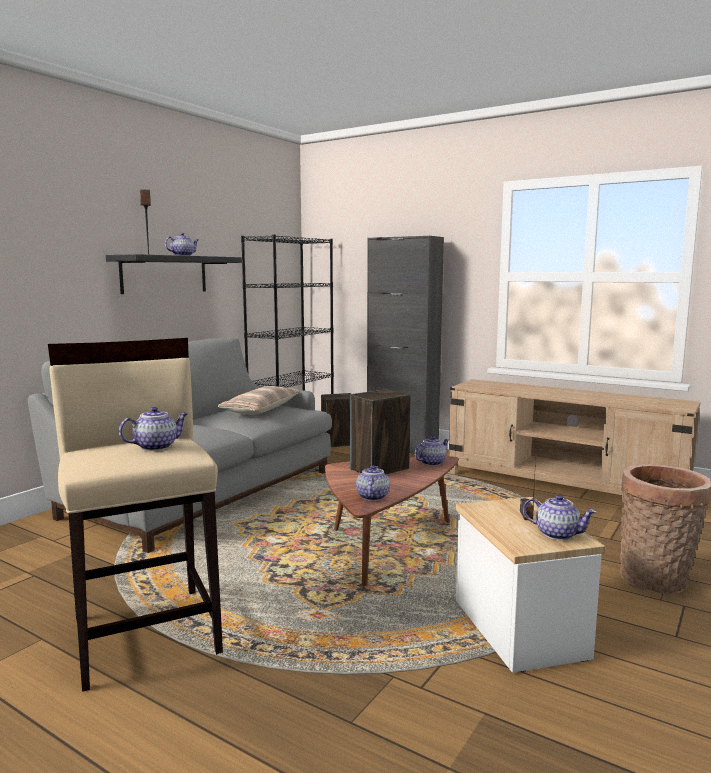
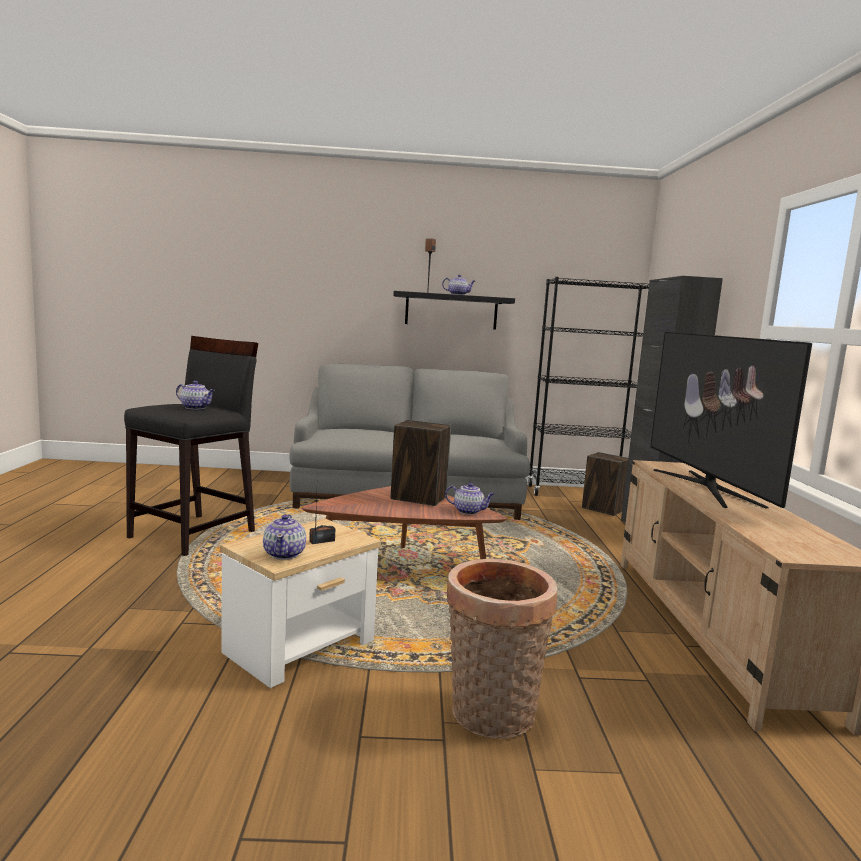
camera: 55 degrees right, 0 degrees up
beige stool [48,338,223,692] -> black stool [124,336,258,556]
pillow [218,386,301,415] -> none
teapot [356,465,390,501] -> none
none -> television [650,332,812,508]

